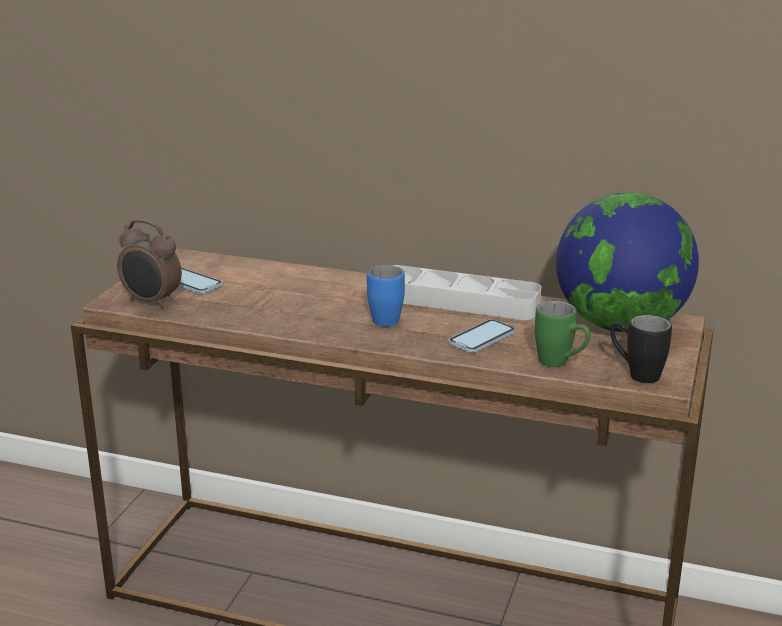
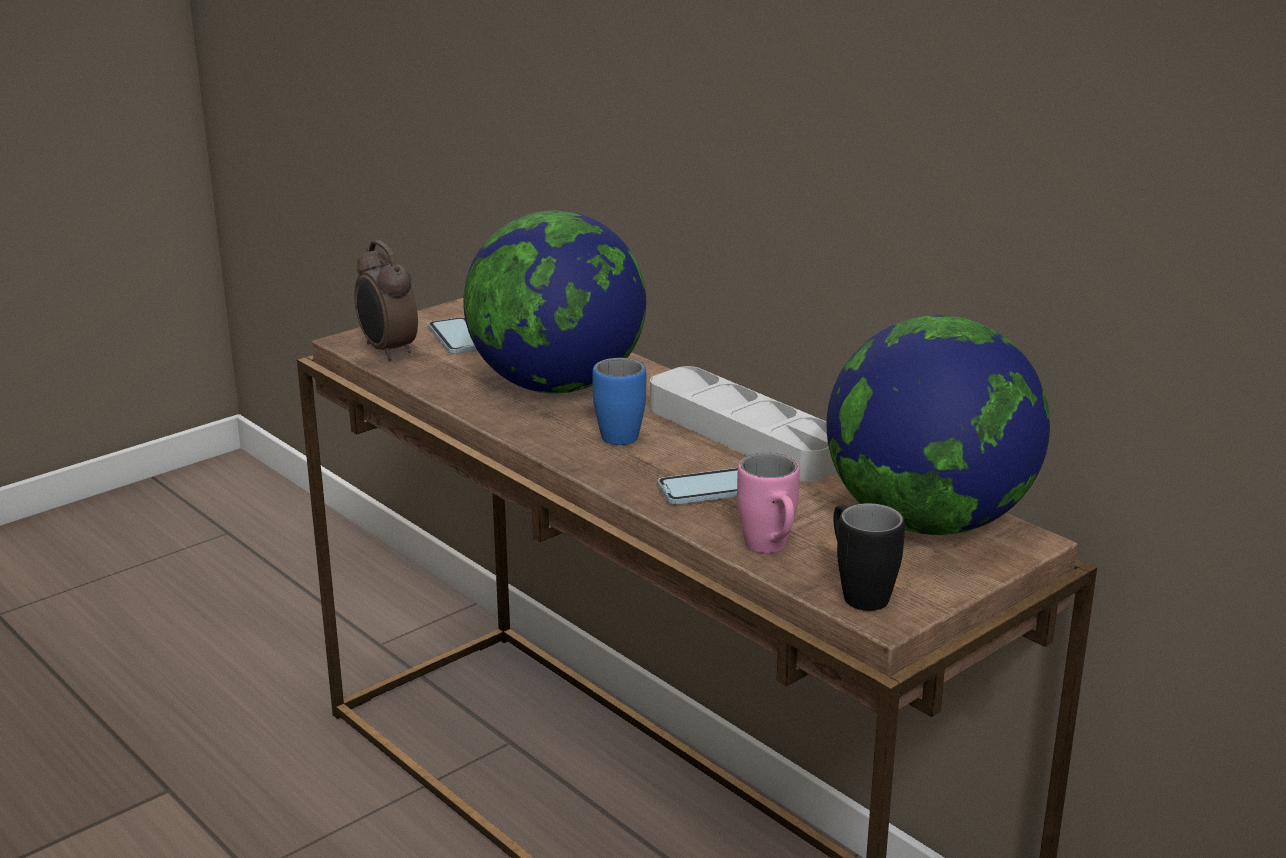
camera: 30 degrees right, 0 degrees up
green mug [535,301,590,367] -> pink mug [737,453,799,553]
none -> globe [463,210,646,394]

